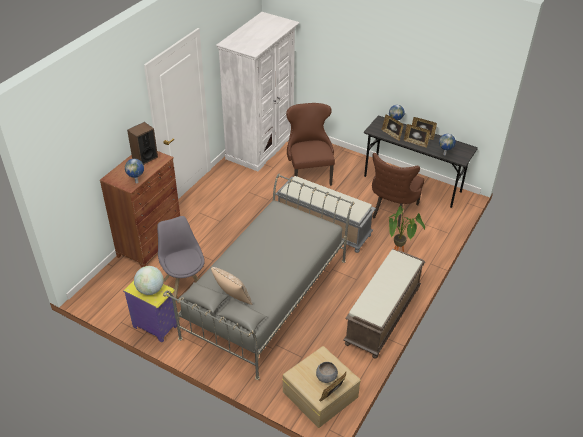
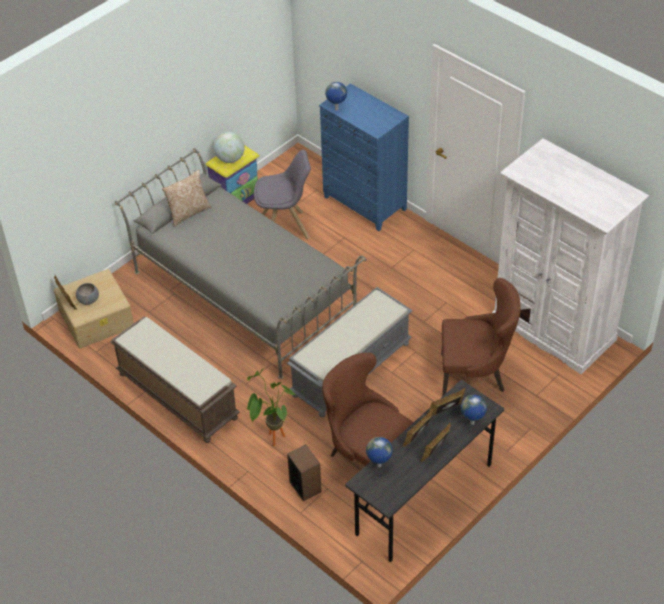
camera: 105 degrees right, 5 degrees up
brown dresser [100,151,180,268] -> blue dresser [319,83,409,231]
speaker [127,122,158,165] -> speaker moved to [287,445,322,501]

